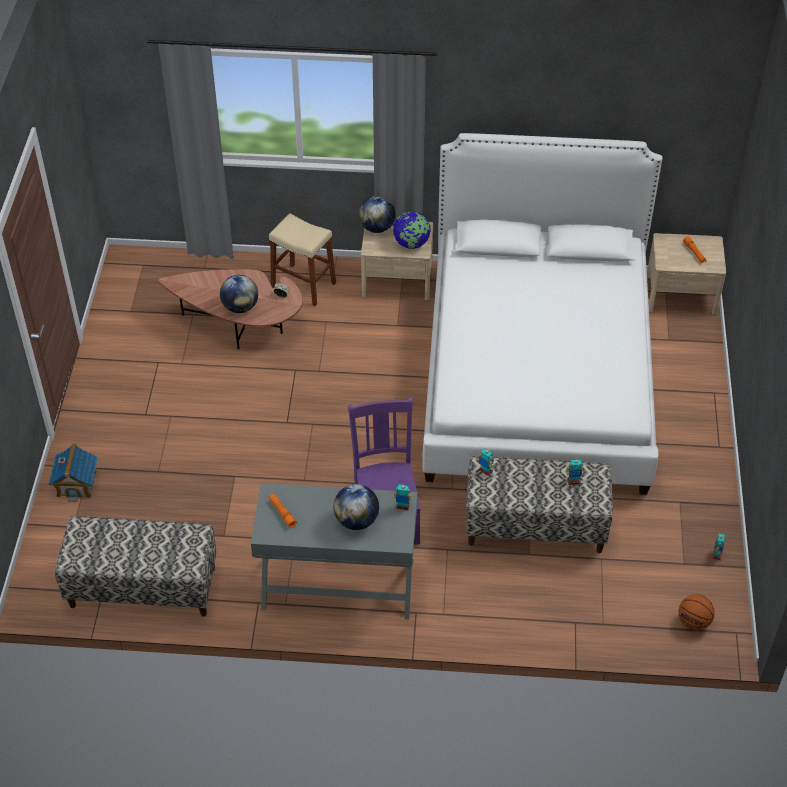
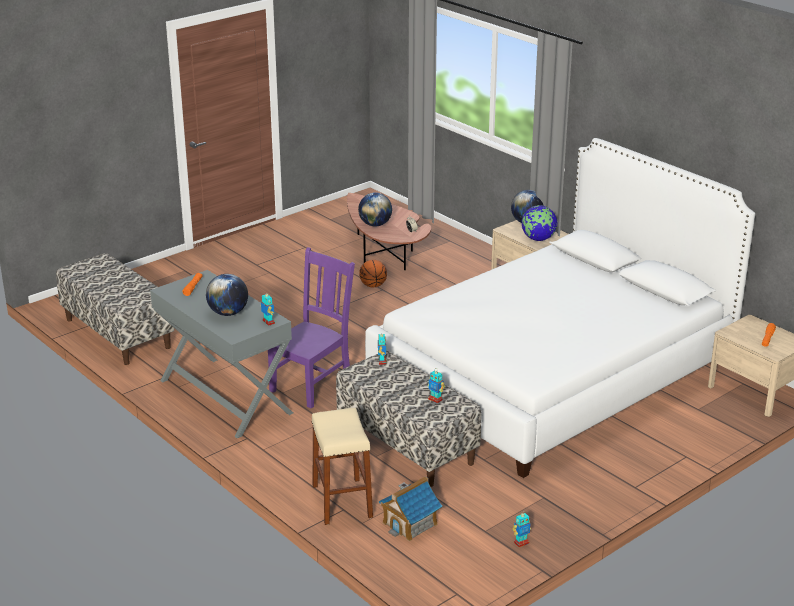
camera: 45 degrees right, 20 degrees down
toy house [48,443,98,502] -> toy house moved to [379,476,442,542]
beige stool [269,213,336,306] -> beige stool moved to [311,408,373,525]
basketball [679,594,715,630] -> basketball moved to [359,260,387,287]

